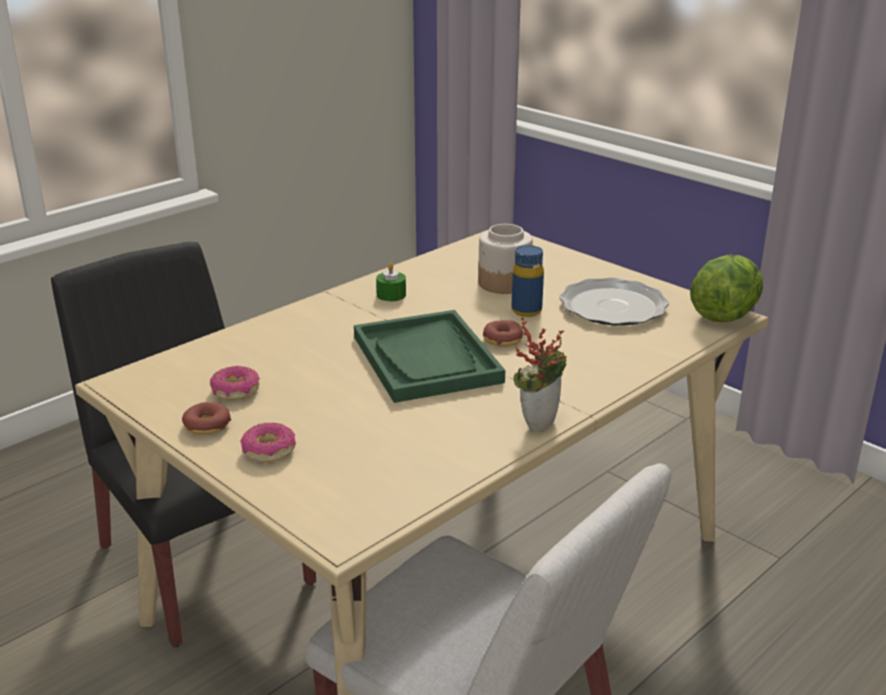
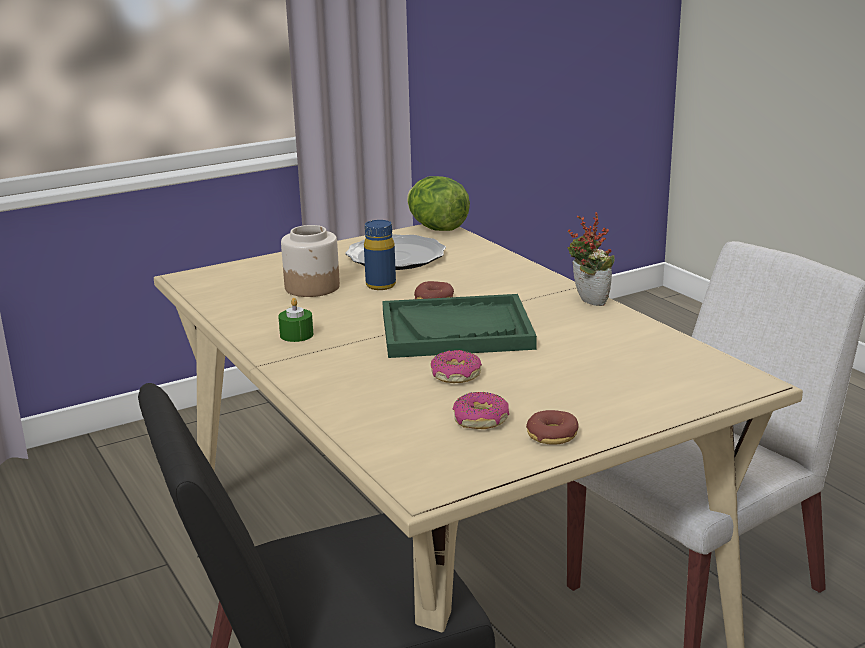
camera: 75 degrees left, 5 degrees down
donut [240,423,296,463] -> donut moved to [431,350,482,383]

